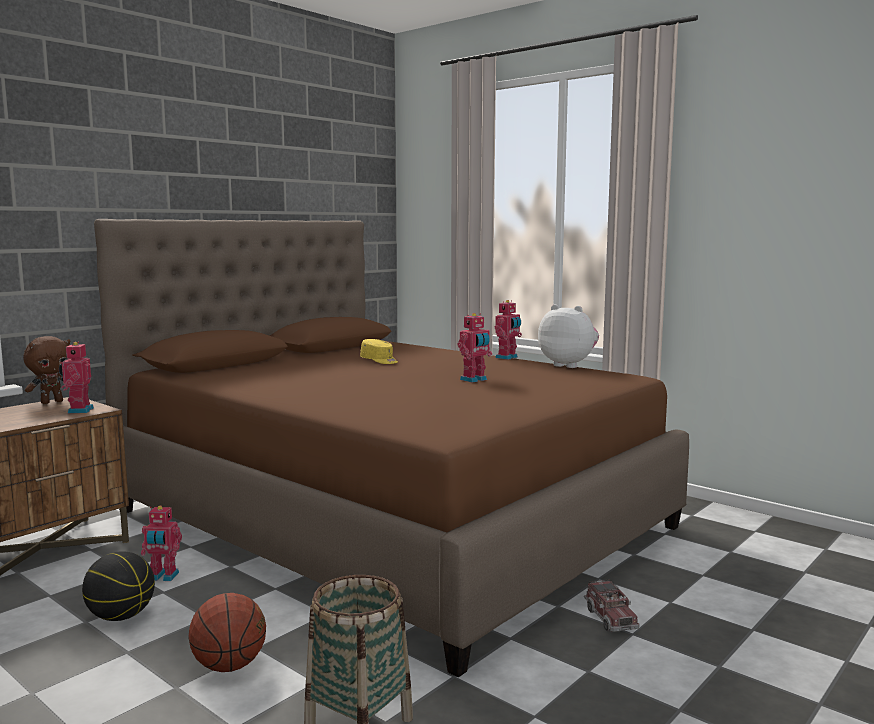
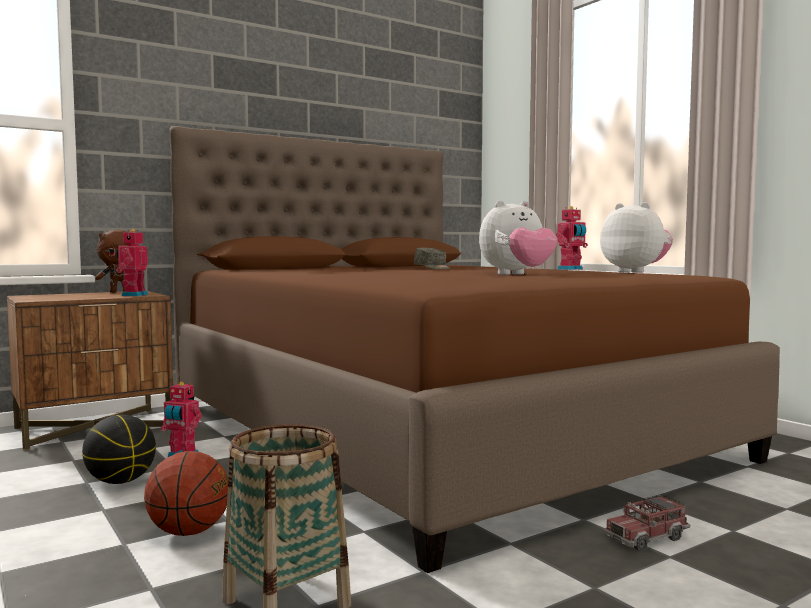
camera: 15 degrees right, 5 degrees down
yellow cap [360,339,398,364] -> grey cap [414,248,450,270]
toy robot [458,313,492,383] -> plush toy [479,200,557,275]
toy truck [584,579,640,632] -> toy truck turned 60 degrees clockwise [604,494,690,551]

